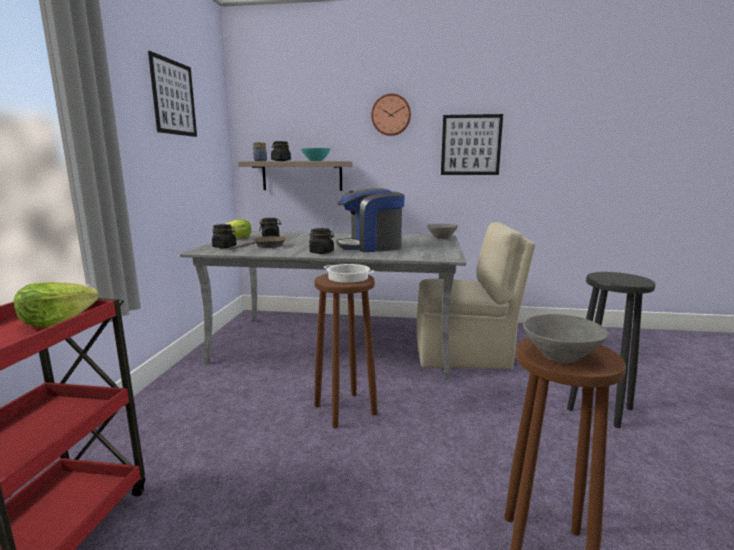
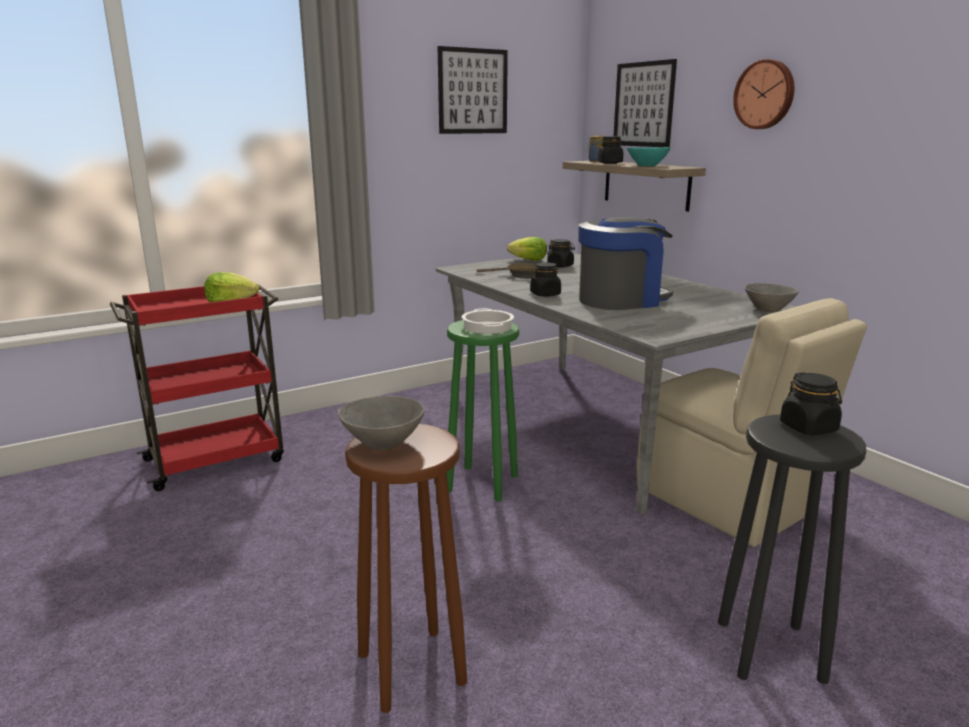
camera: 50 degrees right, 5 degrees up
black jar [212,224,237,248] -> black jar moved to [780,372,842,435]
brown stool [314,274,377,428] -> green stool [447,320,519,501]
coffee machine [336,188,405,252] -> coffee machine turned 120 degrees clockwise [578,217,673,310]
picture [441,114,503,175] -> picture moved to [614,59,677,147]

